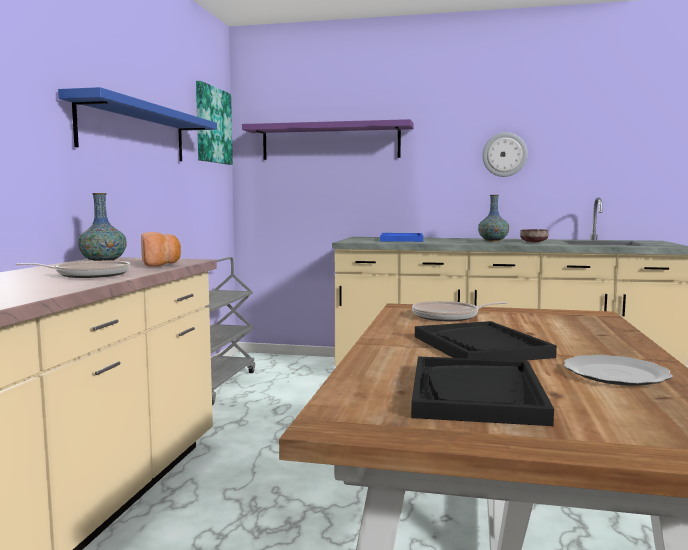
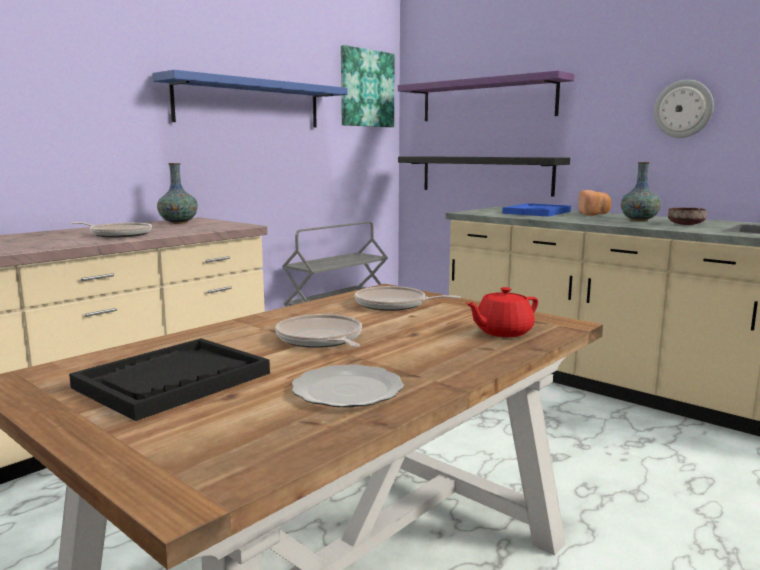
camera: 30 degrees right, 5 degrees up
bread [141,232,181,267] -> bread moved to [578,190,611,216]
black tray [415,321,557,361] -> frying pan [275,314,362,348]
none -> black shelf [398,156,570,197]
none -> red teapot [466,287,538,337]

